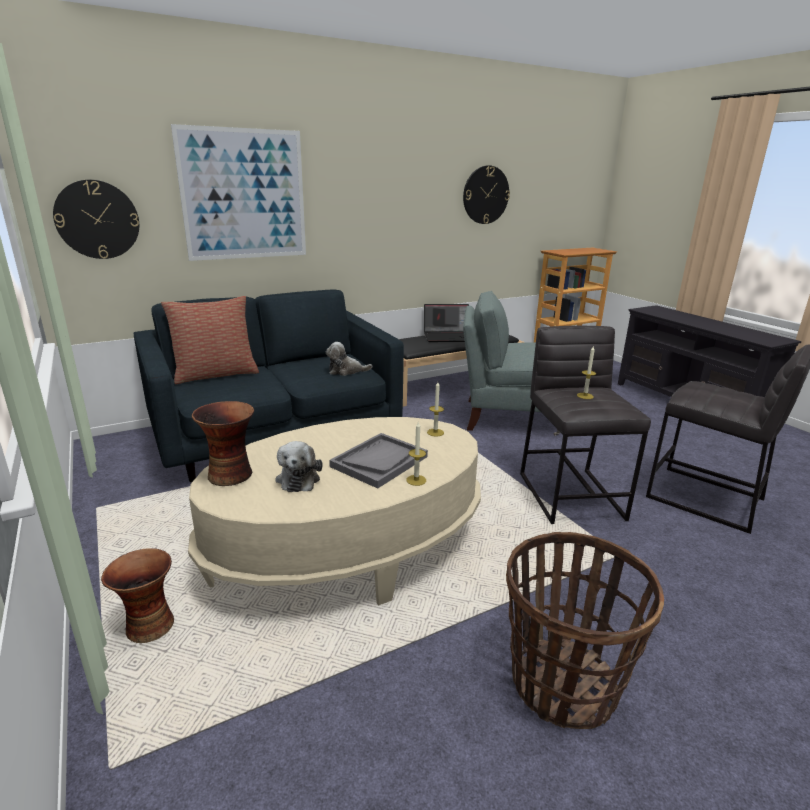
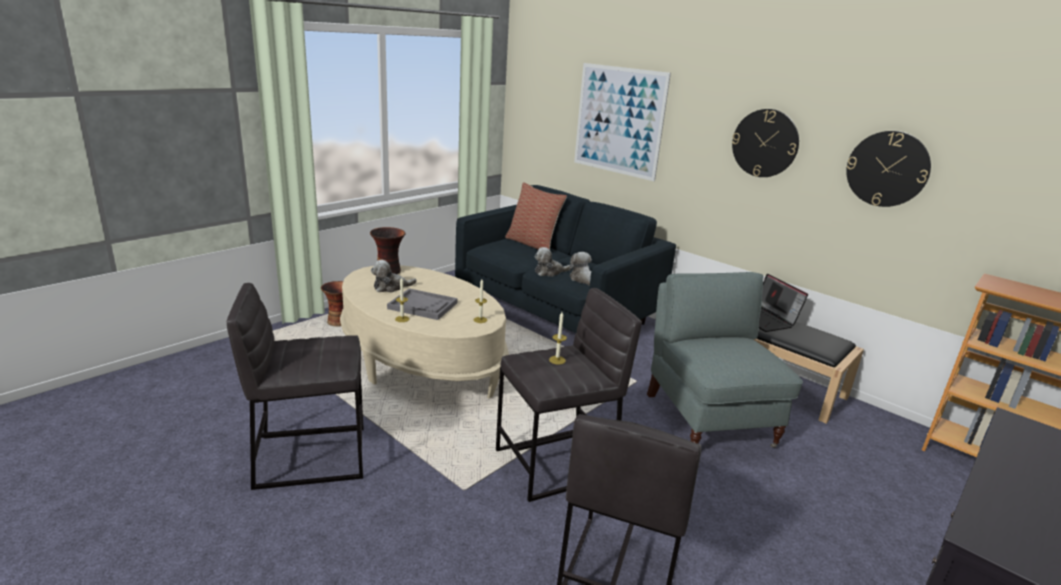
camera: 70 degrees right, 0 degrees up
wall clock [53,180,139,259] -> wall clock moved to [732,109,799,177]
basket [506,532,664,729] -> grey stool [227,283,364,490]
none -> plush toy [534,247,570,277]

